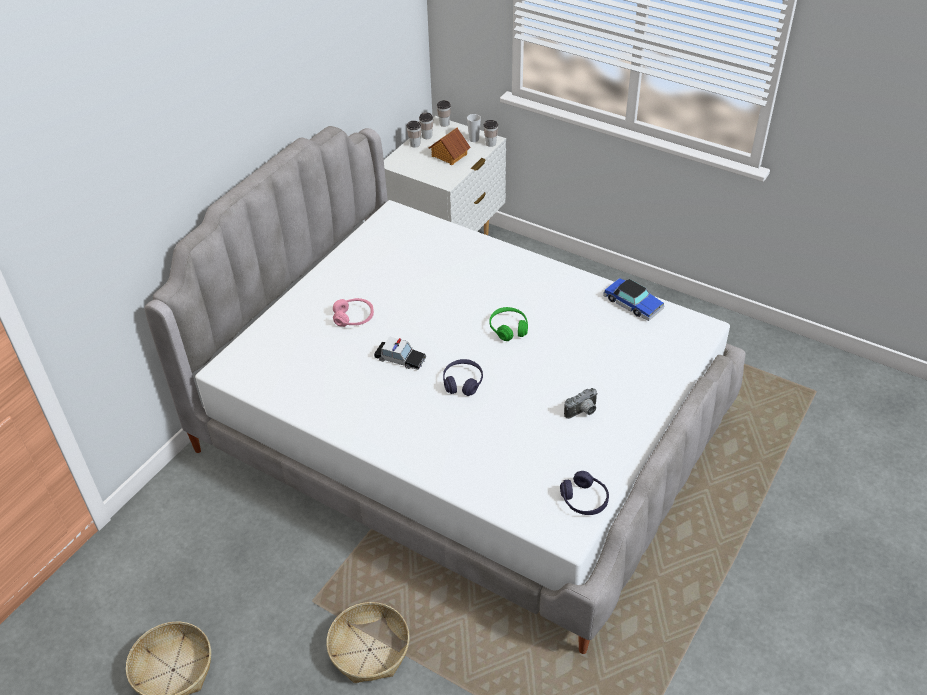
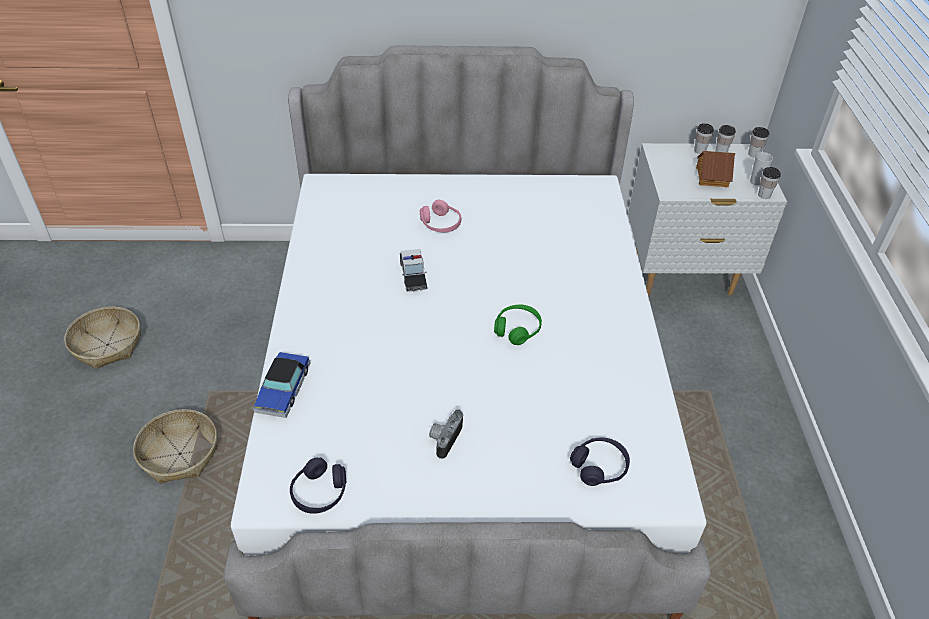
camera: 55 degrees right, 0 degrees up
purple headphones [443,359,483,396] -> purple headphones moved to [570,437,630,486]
camera [564,388,598,419] -> camera turned 90 degrees clockwise [429,409,463,459]
toy car [603,278,664,321] -> toy car moved to [253,352,310,418]

